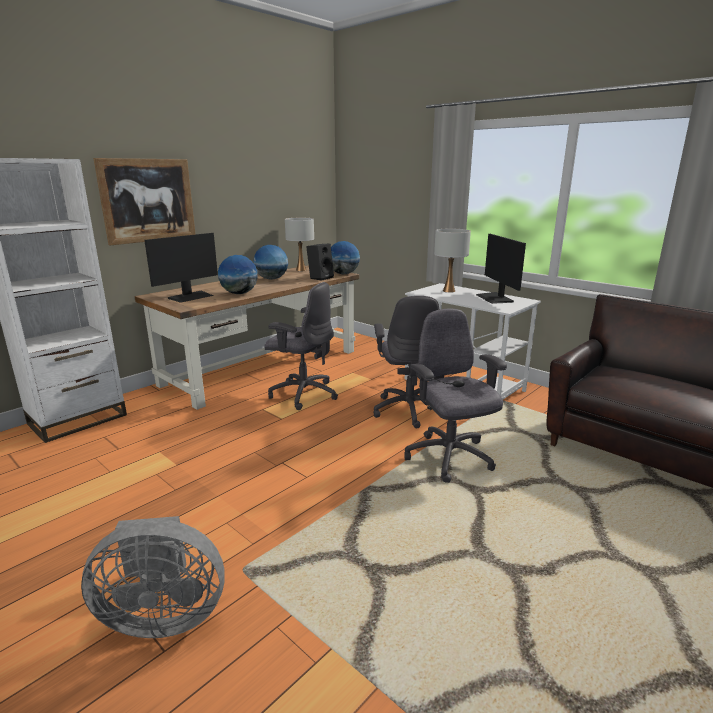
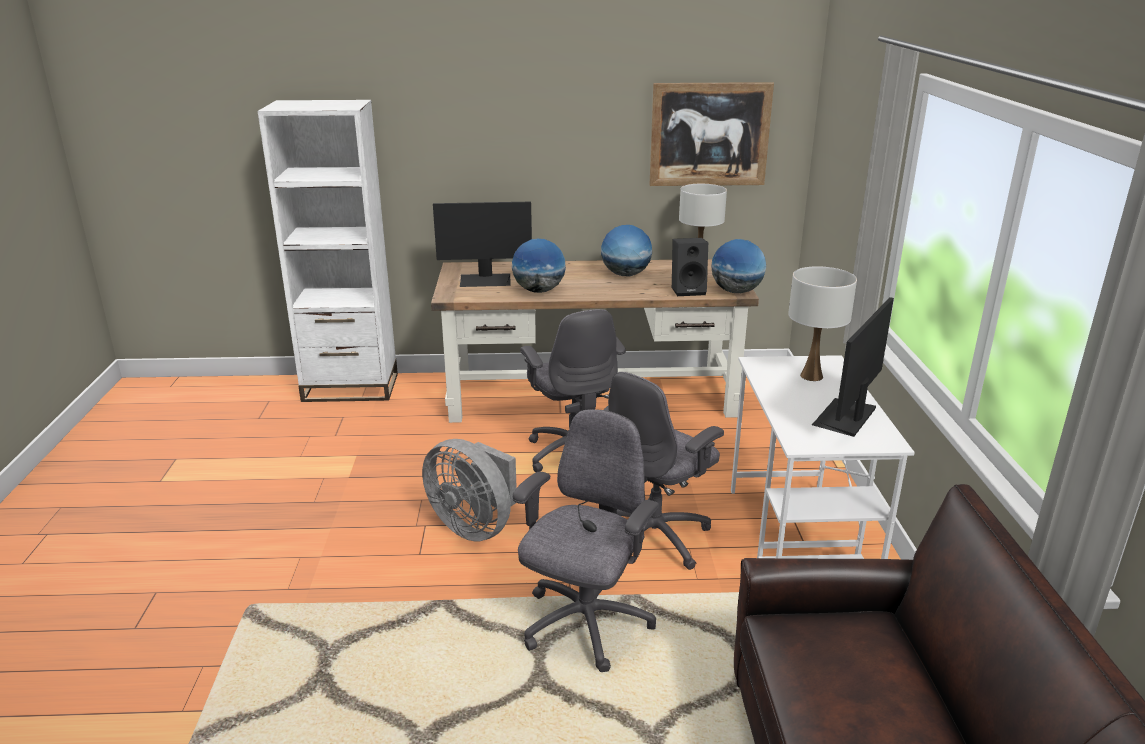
camera: 45 degrees right, 5 degrees up
grey fan [81,516,225,638] -> grey fan moved to [422,439,517,541]
picture [93,158,195,245] -> picture moved to [650,82,774,186]

